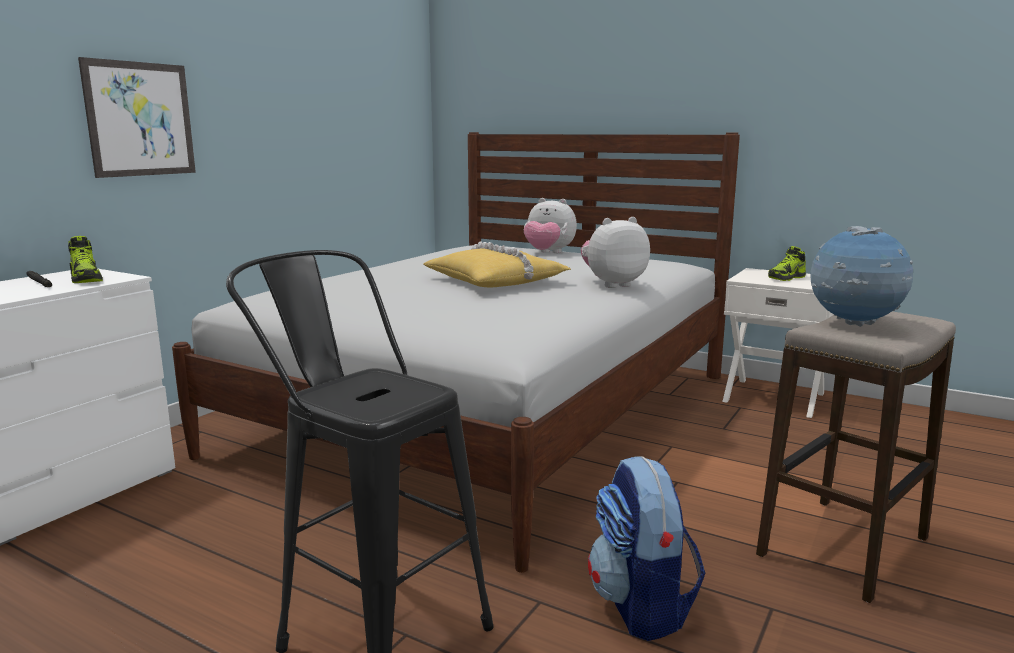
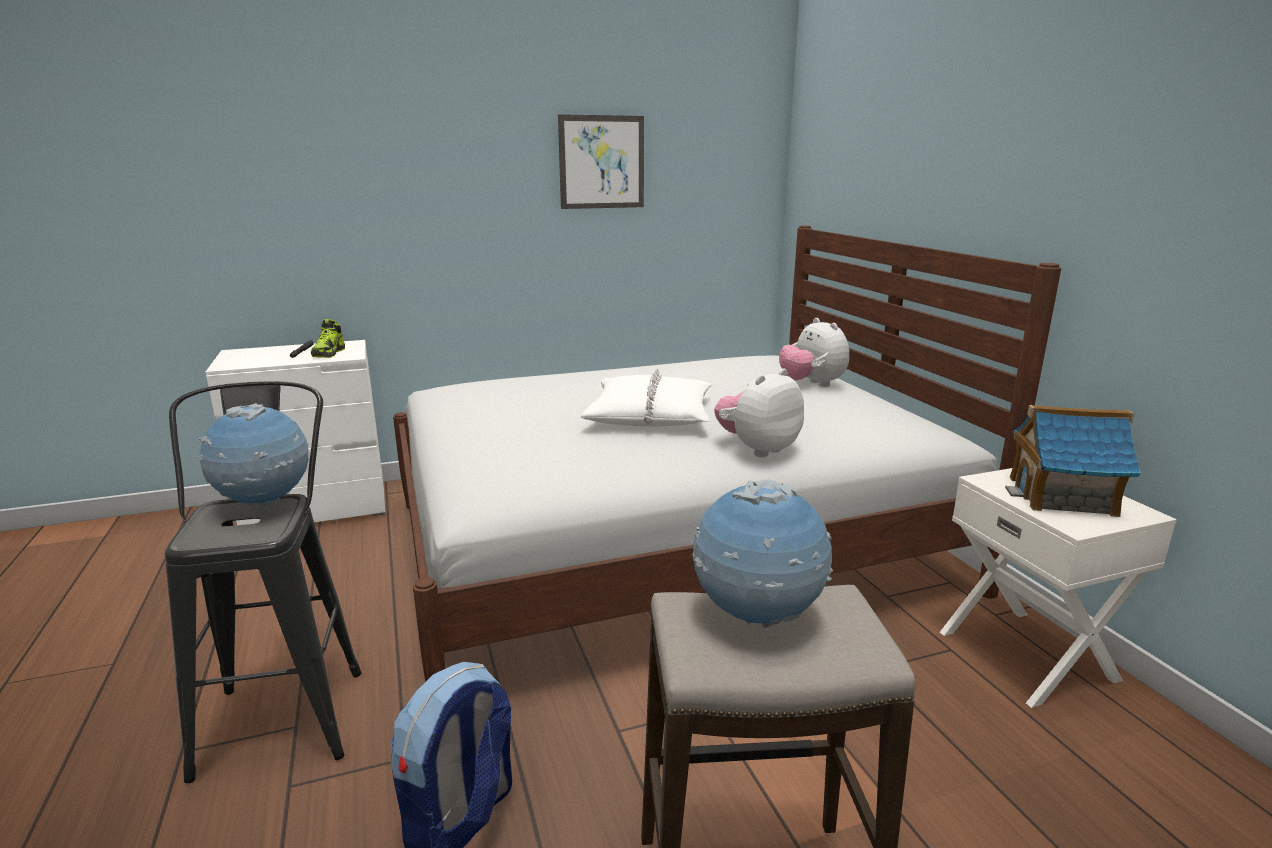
camera: 40 degrees right, 5 degrees up
picture [78,57,196,178] -> picture moved to [558,114,644,209]
yellow pillow [423,242,571,287] -> white pillow [581,368,712,426]
plush toy [581,217,650,288] -> plush toy turned 60 degrees counterclockwise [714,369,804,457]
shoe [768,246,806,281] -> toy house [1005,405,1141,517]
none -> globe [199,403,309,506]

